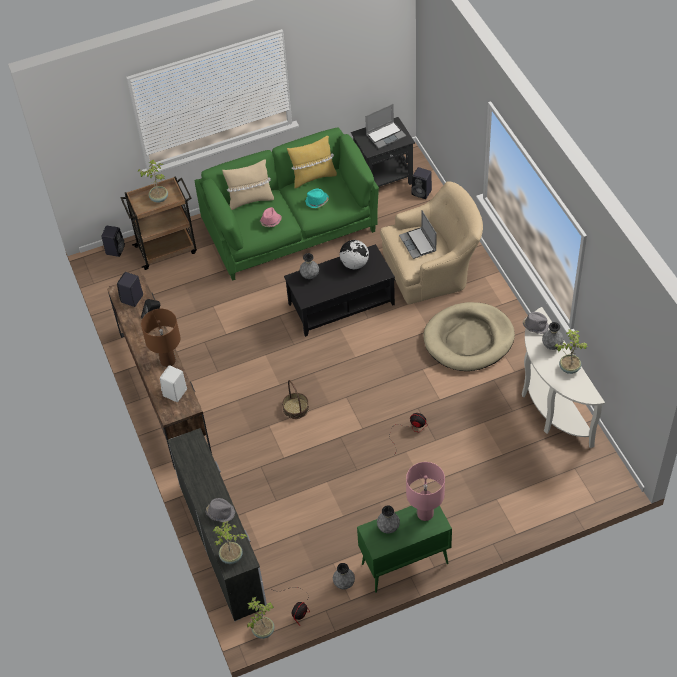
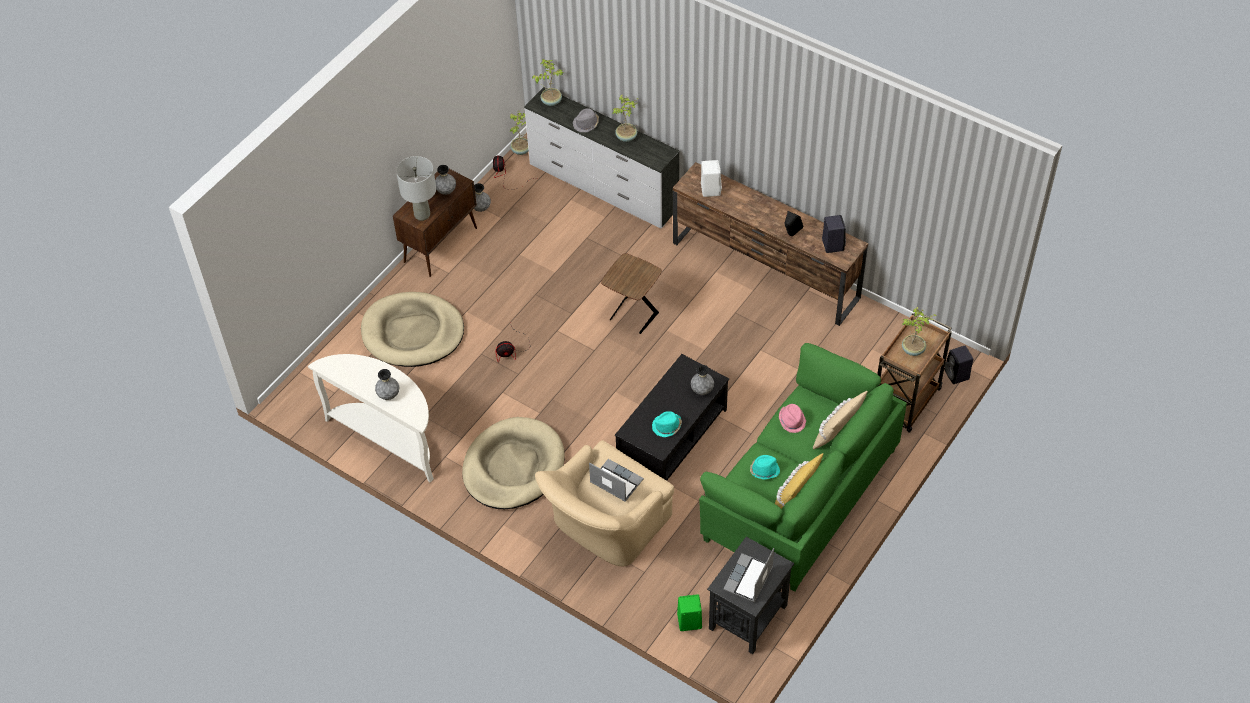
camera: 145 degrees right, 0 degrees up
brown table lamp [141,309,180,367] -> none
basket [282,380,309,419] -> brown side table [601,253,662,334]
globe [340,240,369,269] -> turquoise hat [652,411,682,437]
green cabinet [357,505,452,593] -> brown cabinet [393,169,477,277]
pink table lamp [406,462,445,521] -> grey table lamp [396,156,436,221]
black speaker [411,167,432,199] -> green speaker [677,595,702,631]
grey hat [523,312,549,334] -> none
potted plant [554,329,588,374] -> potted plant moved to [612,95,638,142]
none -> beige dog bed [361,292,464,367]

